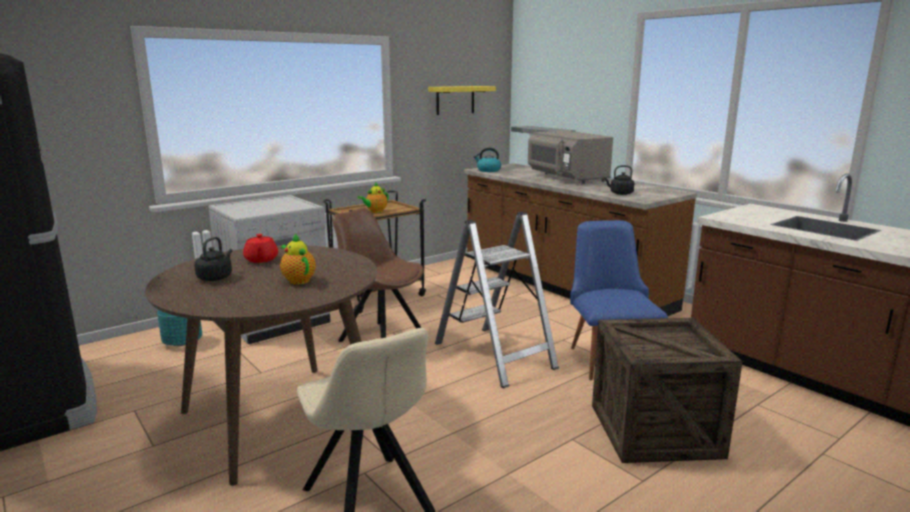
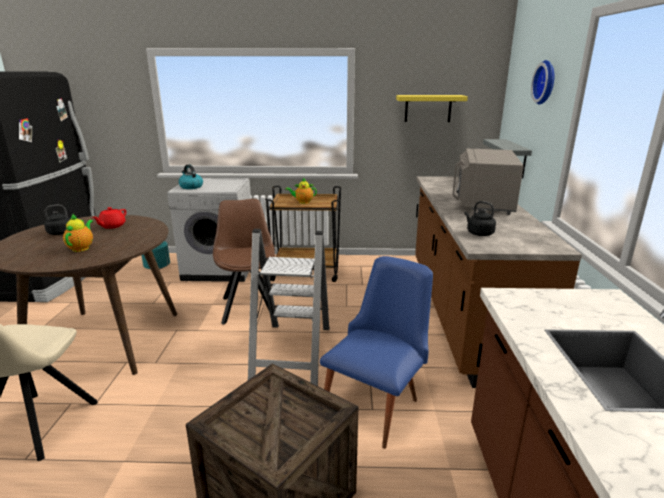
camera: 40 degrees right, 5 degrees up
kettle [474,147,501,172] -> kettle moved to [178,164,203,189]
none -> wall clock [531,60,555,105]

